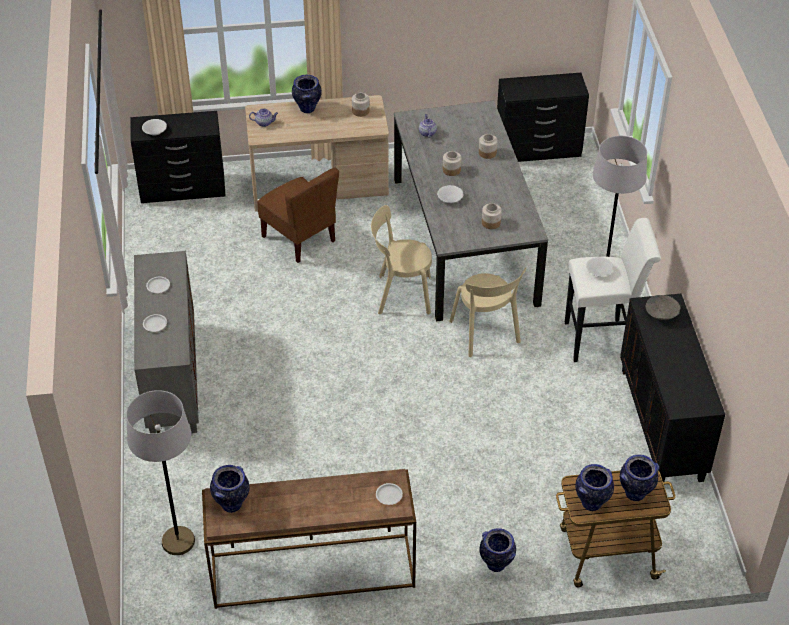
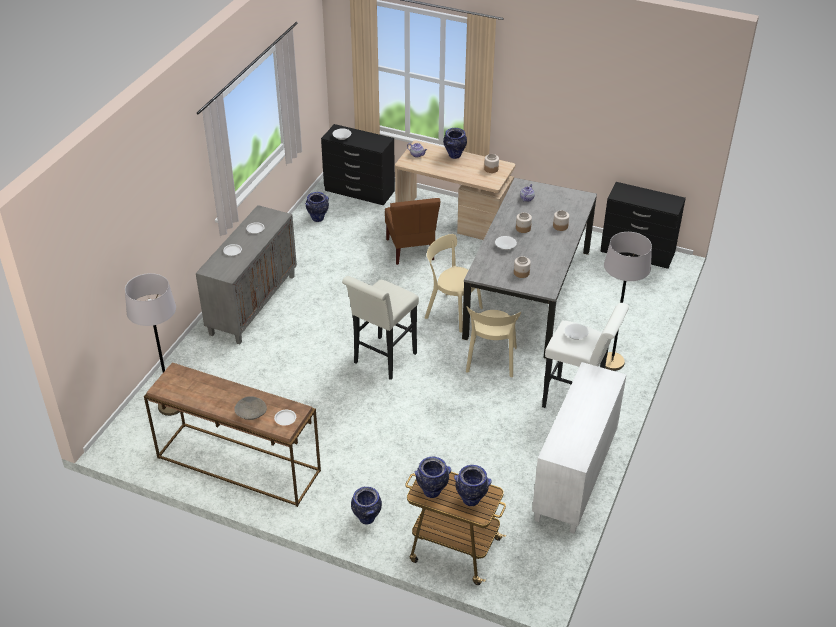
camera: 30 degrees right, 5 degrees down
vase [210,465,249,513] -> vase moved to [305,192,329,222]
black cabinet [620,294,725,482] -> white cabinet [532,362,626,534]
grey bowl [645,295,681,320] -> grey bowl moved to [234,396,267,420]
none -> white stool [342,276,419,380]

